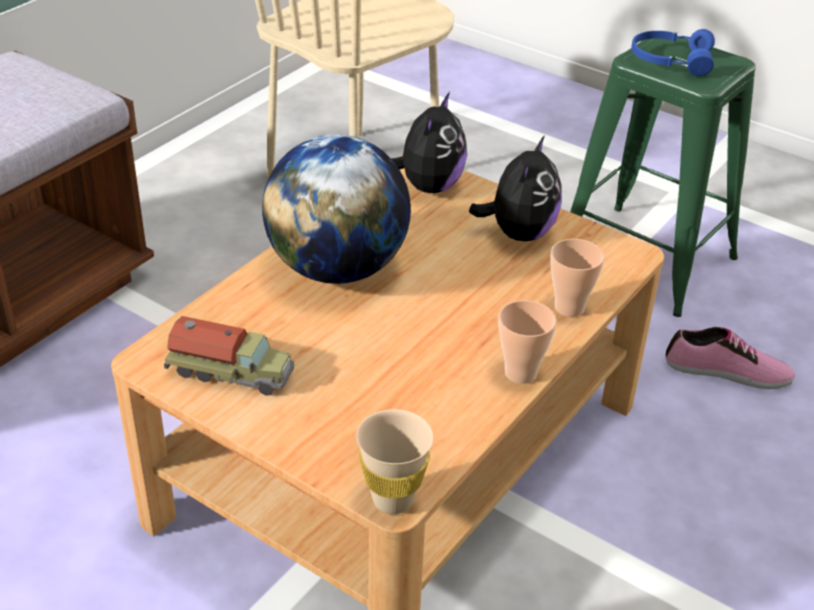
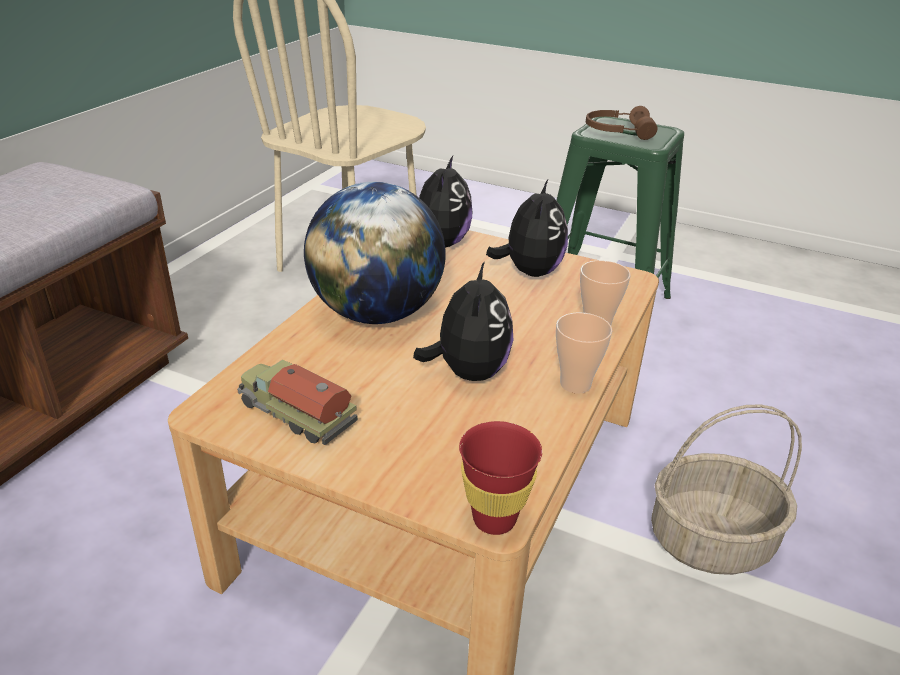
camera: 10 degrees left, 5 degrees down
toy truck [164,316,294,396] -> toy truck turned 150 degrees counterclockwise [237,360,358,445]
beige cup [356,409,433,514] -> red cup [459,421,542,535]
blue headphones [631,29,715,76] -> brown headphones [586,106,657,140]
shoe [665,327,795,389] -> none
none -> plush toy [413,261,513,381]
none -> basket [651,405,802,575]

